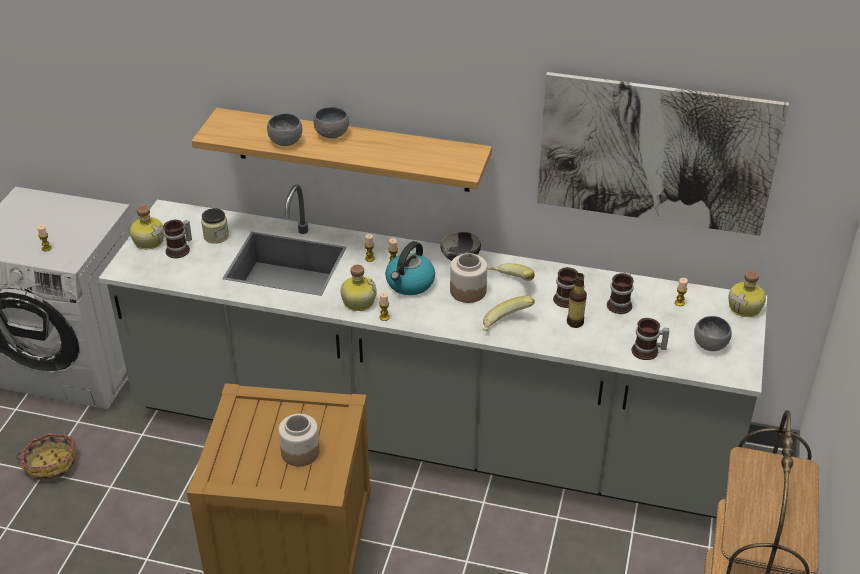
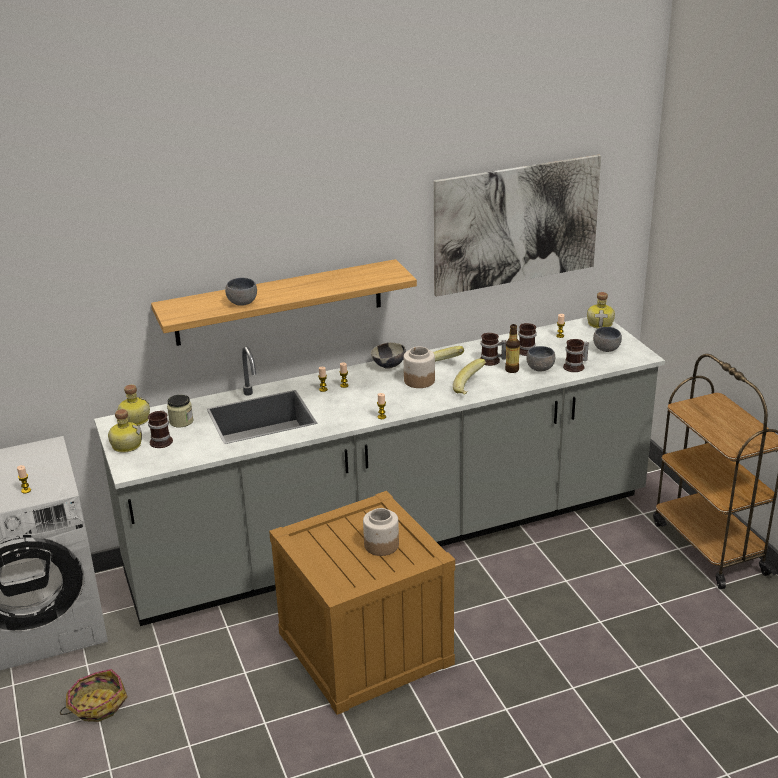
camera: 35 degrees left, 10 degrees down
grey bowl [314,107,349,138] -> grey bowl moved to [526,346,555,371]
bottle [340,265,377,311] -> bottle moved to [118,385,150,426]
kettle [385,241,435,295] -> none

